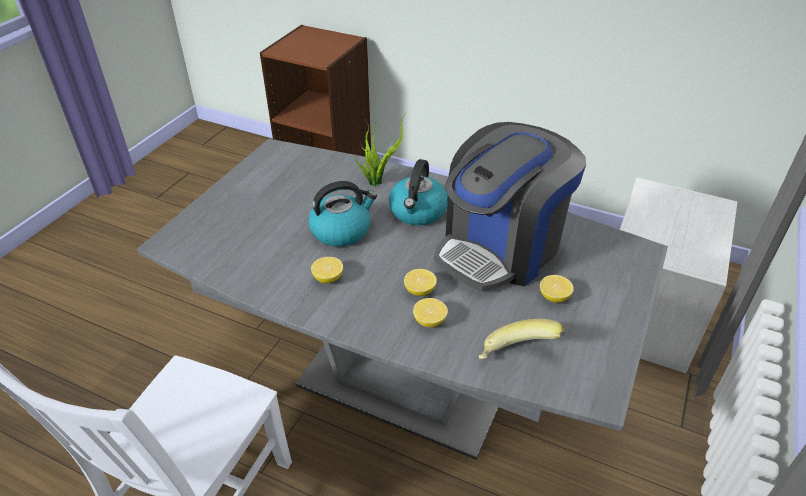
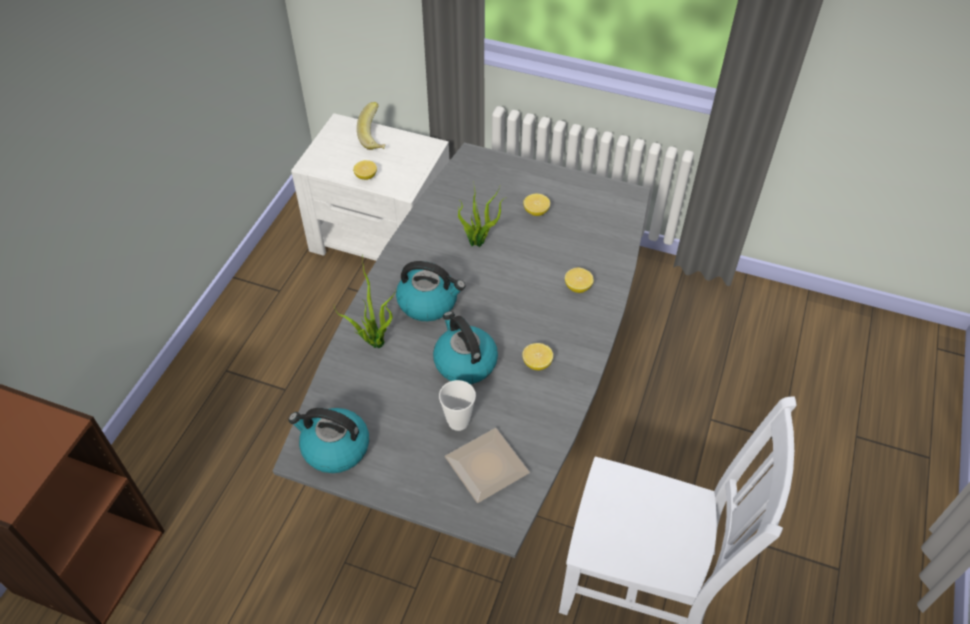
camera: 95 degrees left, 10 degrees up
lemon [404,269,437,296] -> lemon moved to [353,160,377,180]
coffee machine [434,122,586,291] -> potted plant [458,181,507,247]
banana [479,319,565,359] -> banana moved to [357,102,385,150]
none -> kettle [288,408,369,473]
none -> cup [439,380,476,431]
none -> plate [445,428,530,503]

